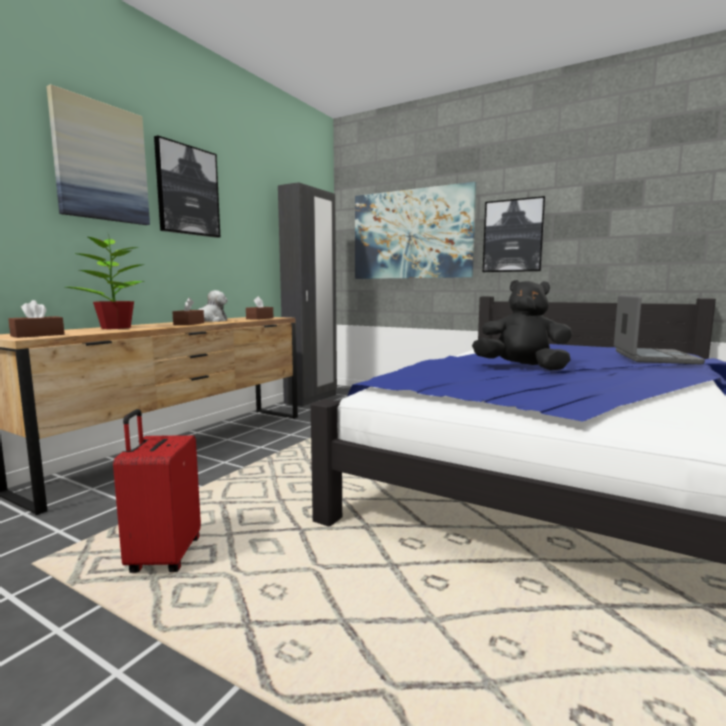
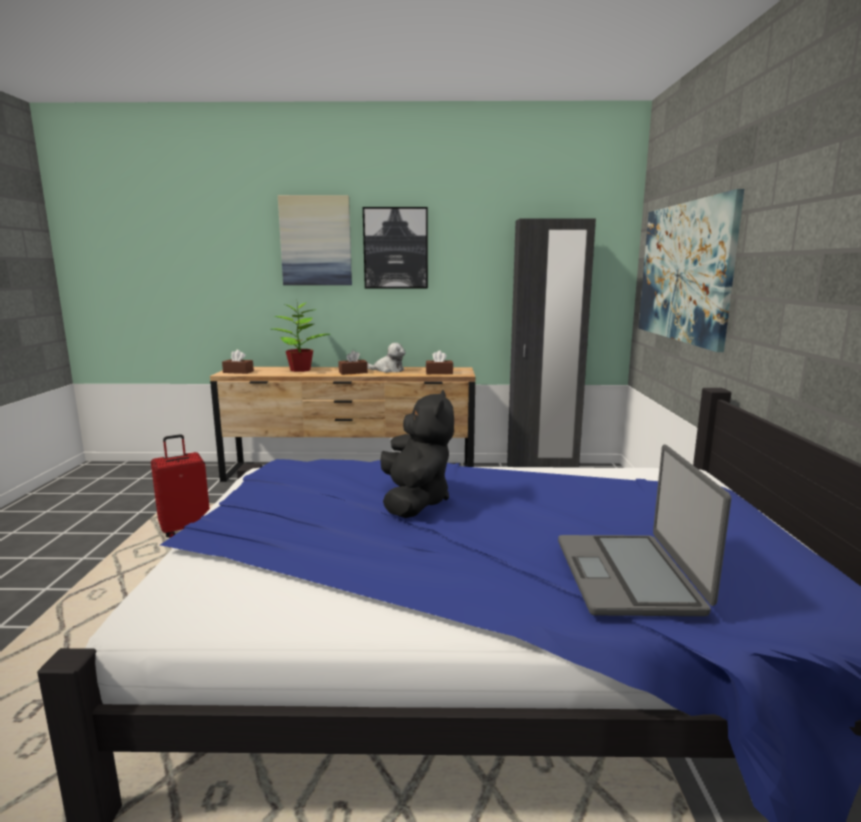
camera: 60 degrees right, 5 degrees up
picture [483,196,546,272] -> none
laptop [614,295,705,364] -> laptop turned 105 degrees clockwise [558,445,731,616]

